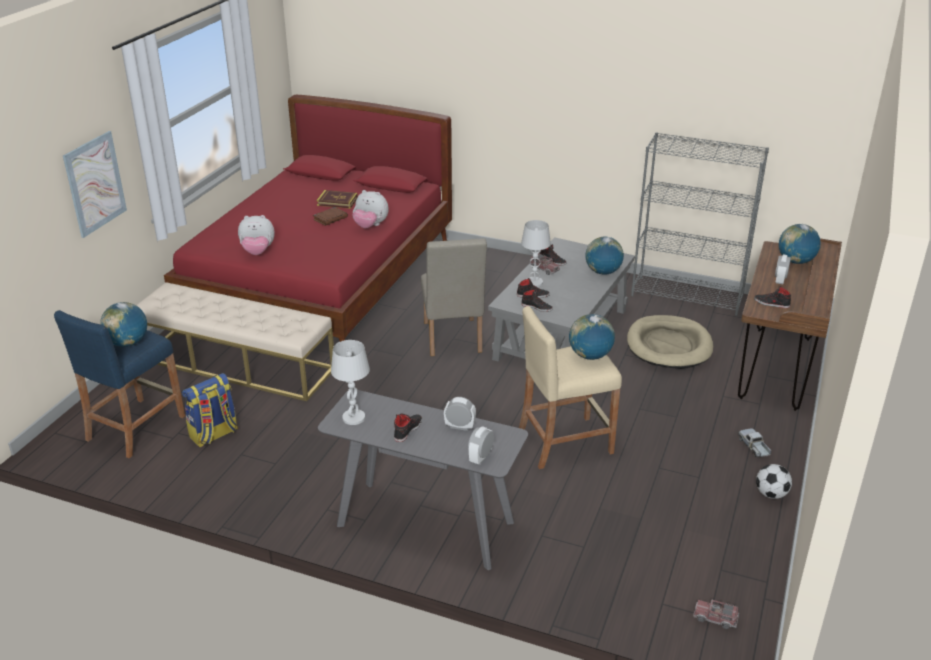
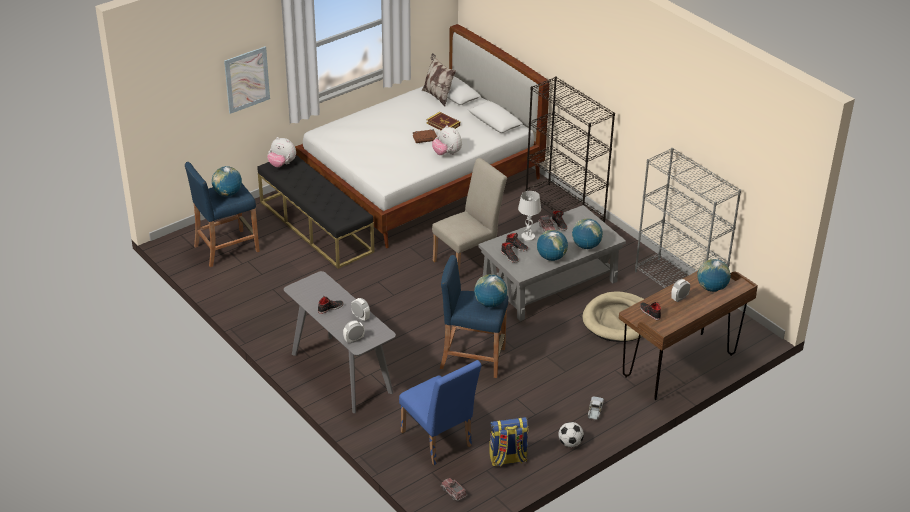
camera: 30 degrees right, 5 degrees up
beige bench [137,282,334,401] -> black bench [257,155,375,269]
red bed [164,95,452,342] -> white bed [295,24,550,248]
backpack [182,373,238,447] -> backpack moved to [489,417,528,467]
plush toy [238,215,275,255] -> plush toy moved to [267,137,296,167]
white table lamp [331,340,370,425] -> none
beige chair [421,238,487,356] -> beige chair turned 150 degrees counterclockwise [432,158,507,274]
beige stool [519,306,622,469] -> blue stool [440,255,508,378]
none -> blue chair [399,360,482,465]
none -> pillow [422,53,456,107]
none -> black bookcase [526,77,615,223]
none -> globe [537,230,568,261]

